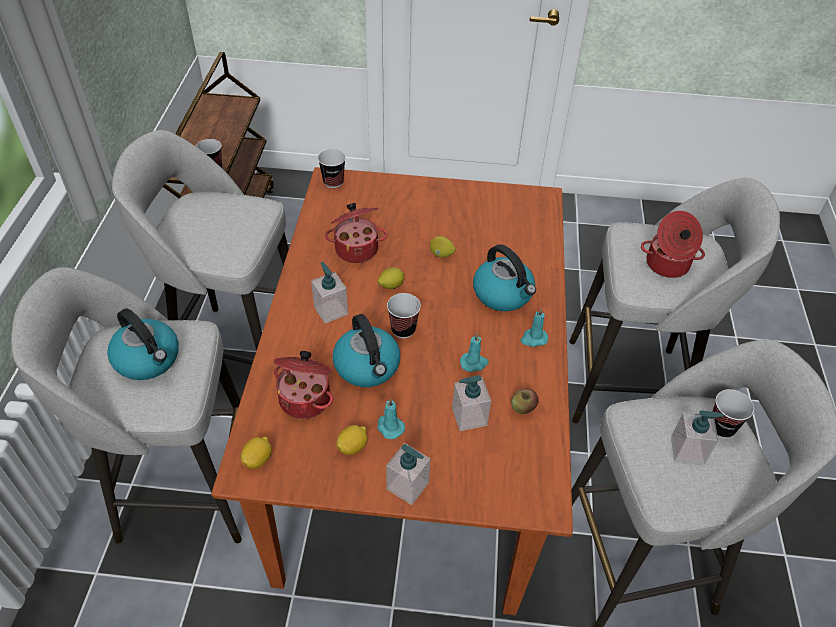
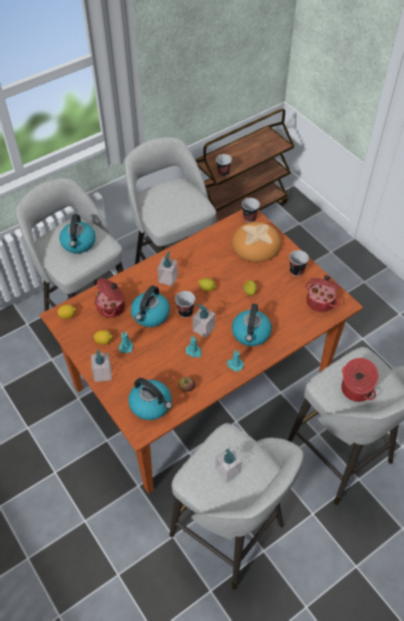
camera: 50 degrees right, 5 degrees up
cooking pot [325,203,387,263] -> cooking pot moved to [305,275,341,312]
soap dispenser [452,375,491,431] -> soap dispenser moved to [193,304,215,338]
cup [712,389,754,438] -> cup moved to [289,250,309,276]
none -> kettle [128,378,172,420]
none -> bread [232,222,281,262]

